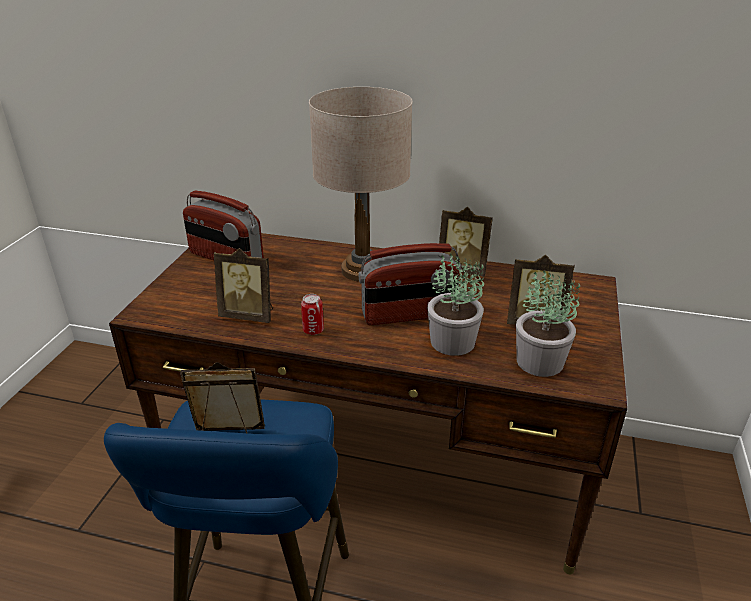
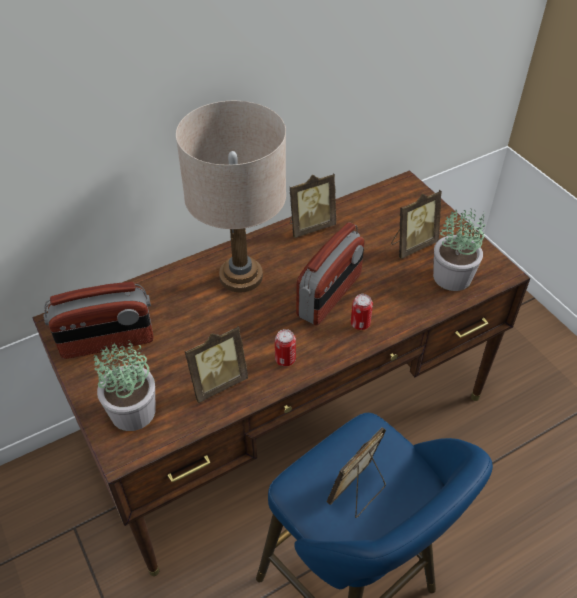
camera: 45 degrees left, 15 degrees up
potted plant [427,254,484,356] -> potted plant moved to [93,340,156,431]
none -> can [351,294,373,330]

